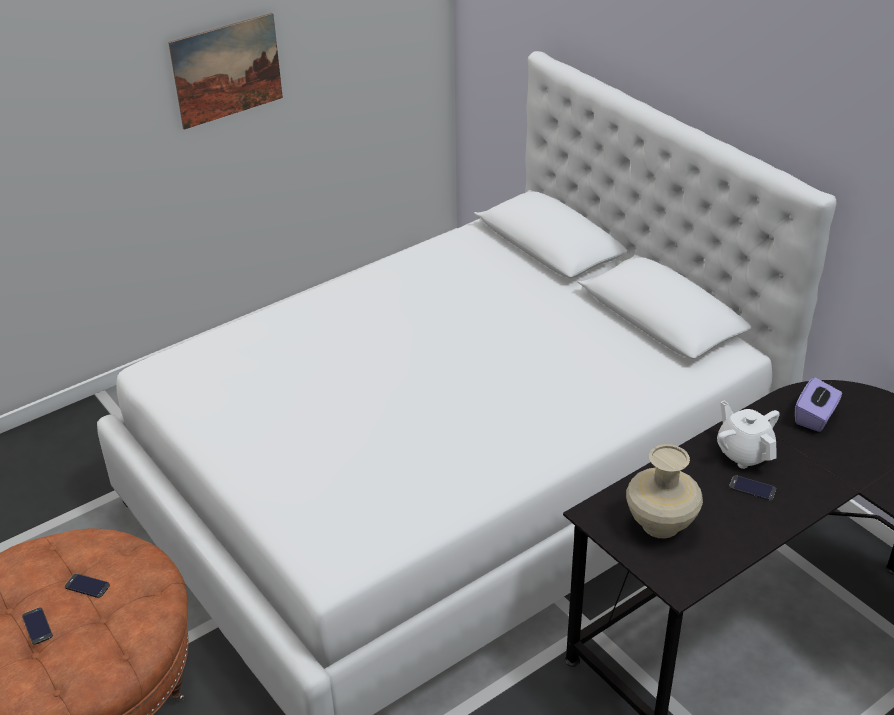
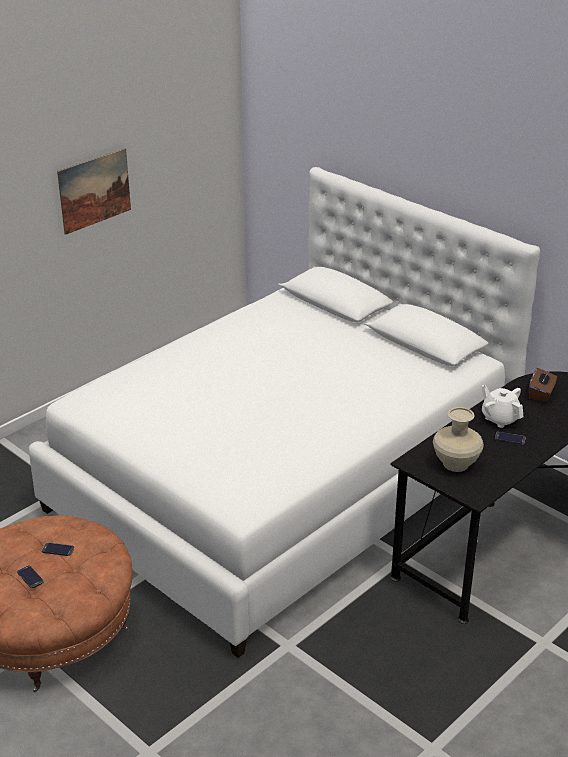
camera: 10 degrees left, 5 degrees down
purple tissue box [795,377,842,432] -> brown tissue box [529,368,557,402]

